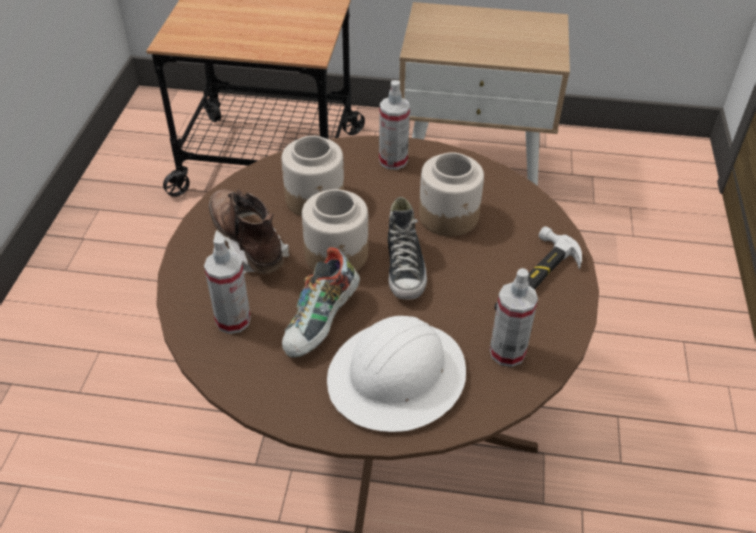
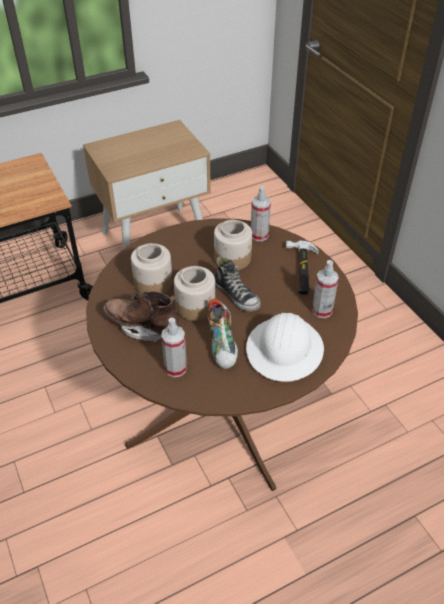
camera: 35 degrees left, 0 degrees up
spray bottle [379,80,410,170] -> spray bottle moved to [251,186,271,241]

